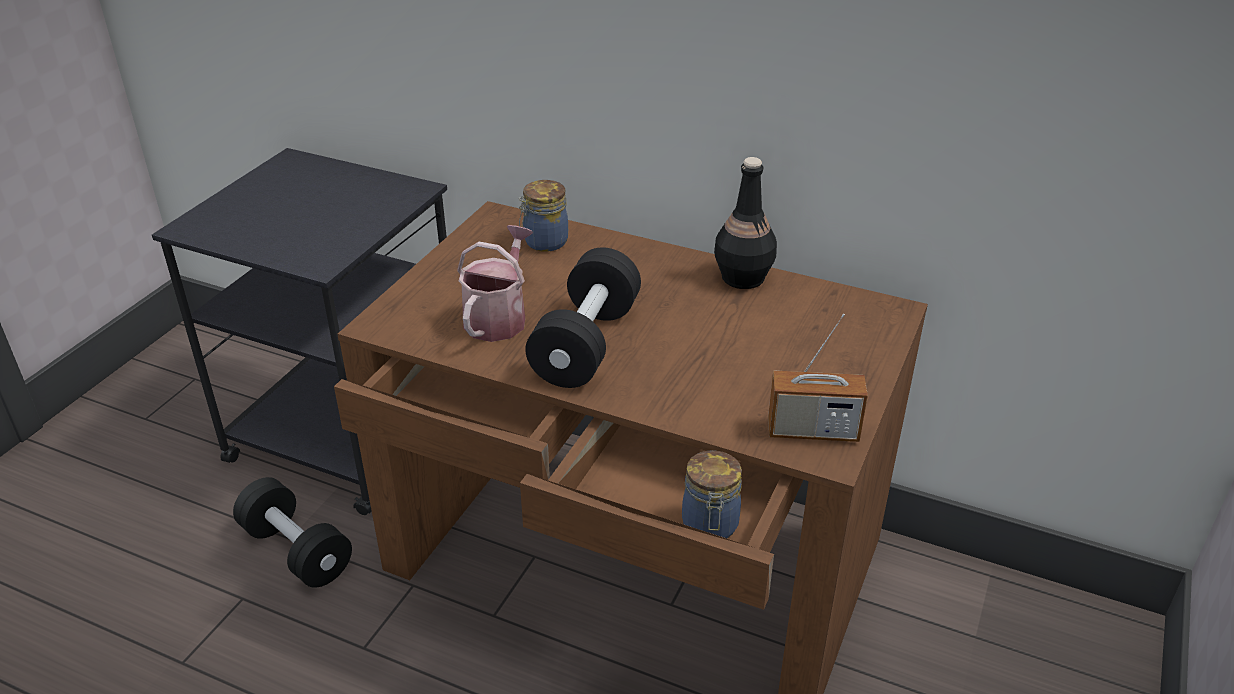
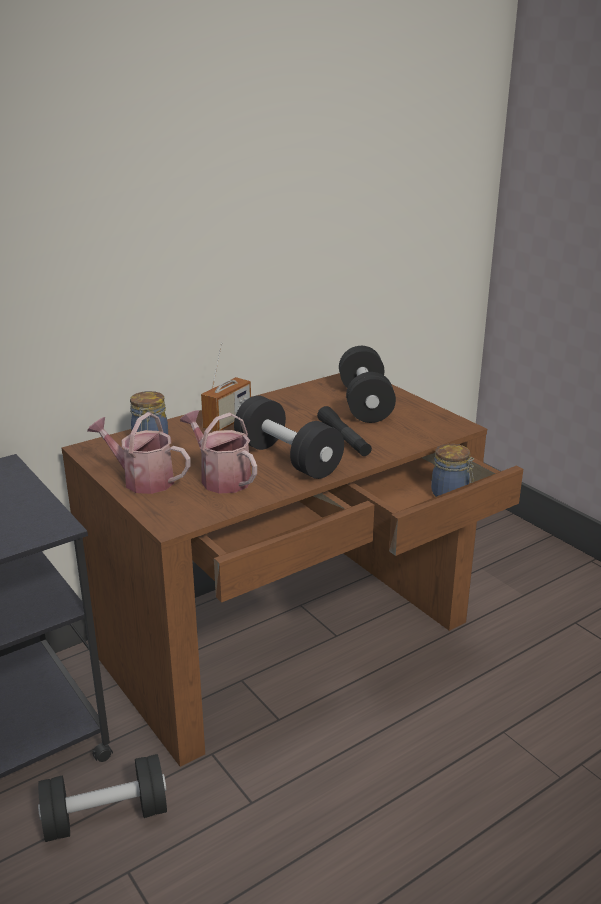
camera: 60 degrees left, 10 degrees down
black bottle [714,157,777,289] -> none
radio [768,314,868,442] -> radio moved to [201,342,251,431]
none -> watering can [87,412,190,494]
none -> black flashlight [317,406,372,456]
none -> black dumbbell [339,346,396,423]

